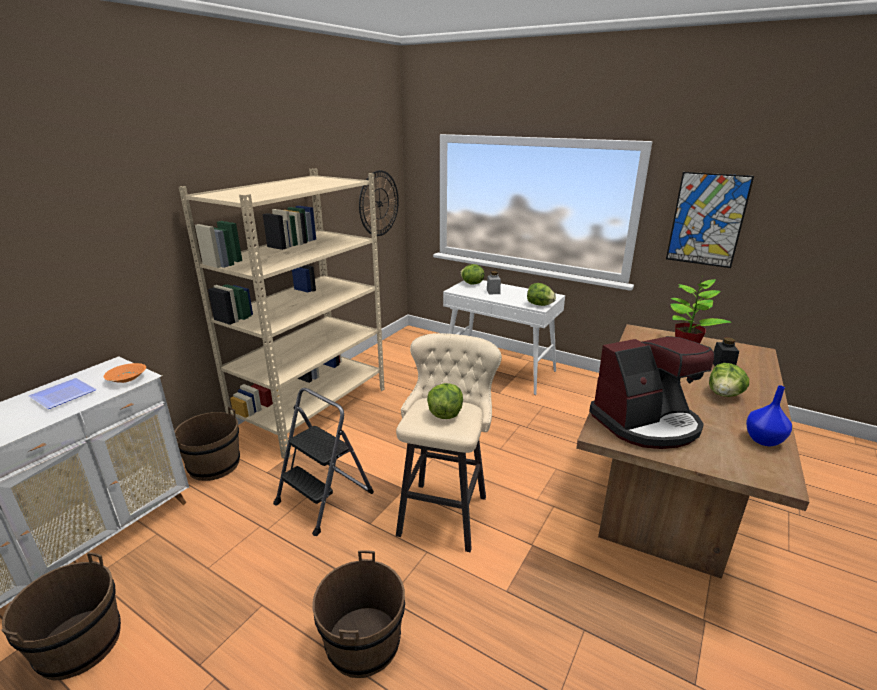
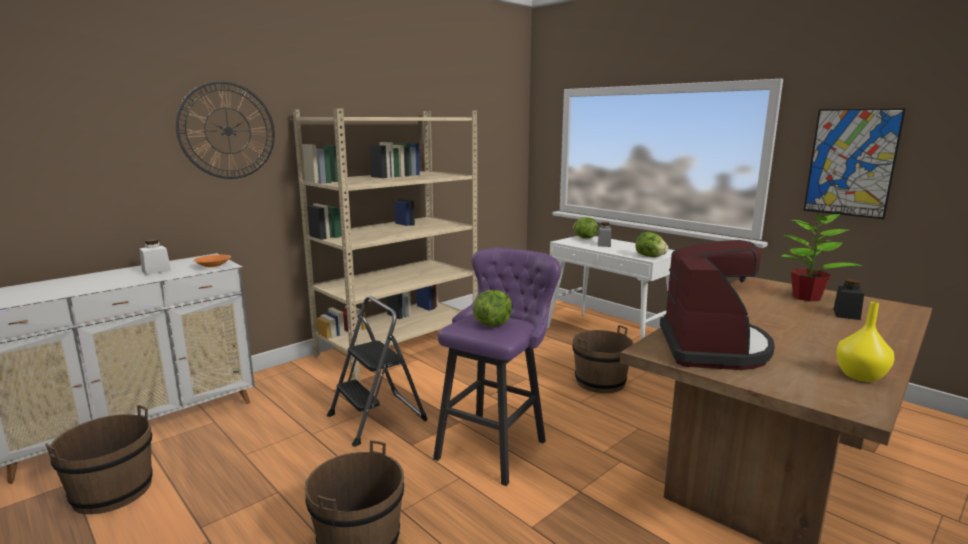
camera: 15 degrees right, 10 degrees down
plate [29,378,96,409] -> white jar [139,239,171,275]
brown bucket [174,407,240,481] -> brown bucket moved to [573,325,634,393]
wall clock [359,170,399,236] -> wall clock moved to [176,81,275,179]
beige stool [396,333,502,552] -> purple stool [433,247,561,486]
coffee machine [589,336,714,449] -> coffee machine turned 75 degrees counterclockwise [660,240,775,370]
lettuce [709,363,749,397] -> none
blue vase [746,385,792,446] -> yellow vase [836,302,894,382]

